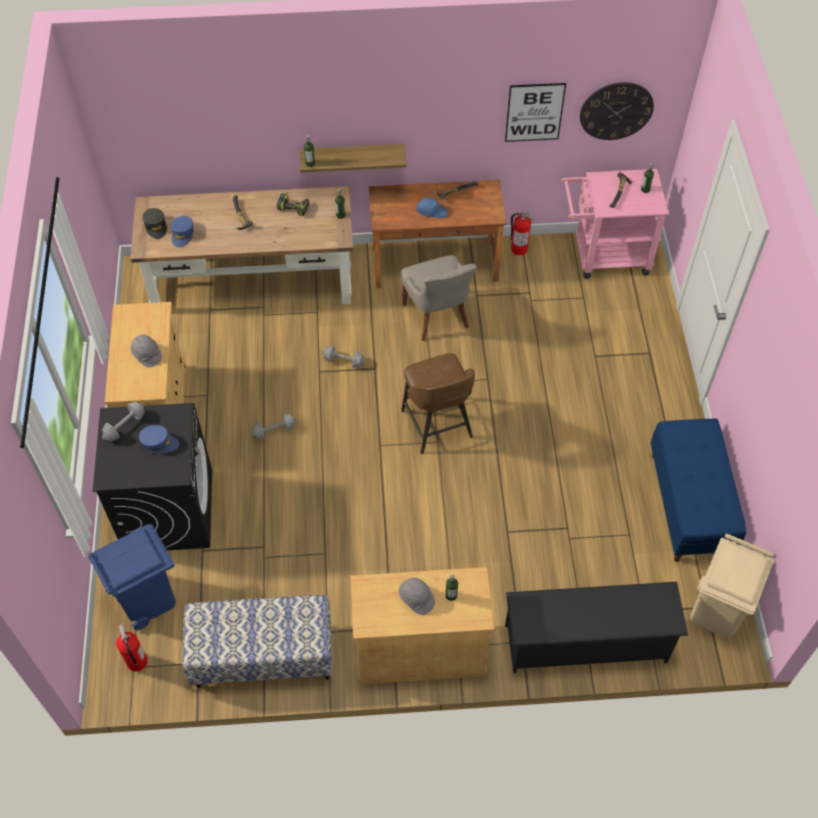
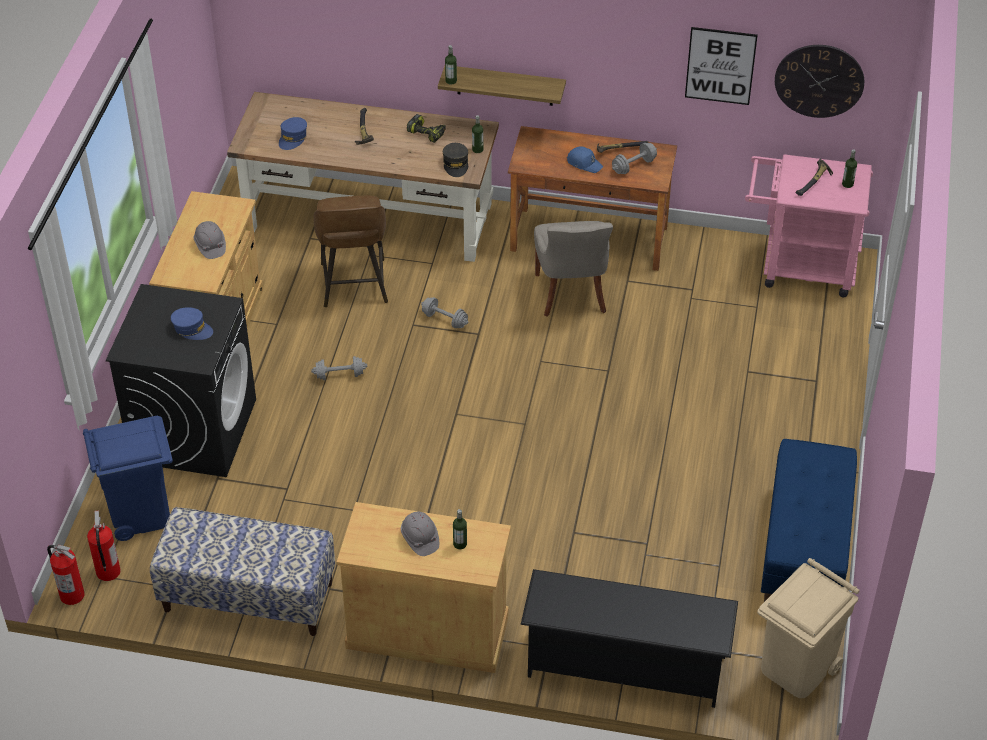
camera: 15 degrees right, 10 degrees down
grey dumbbell [101,402,145,441] -> grey dumbbell moved to [612,143,657,174]
grey cap [142,208,167,239] -> grey cap moved to [443,143,468,177]
brown stool [401,353,475,454] -> brown stool moved to [314,195,388,307]
fire extinguisher [511,211,534,255] -> fire extinguisher moved to [47,545,85,605]

